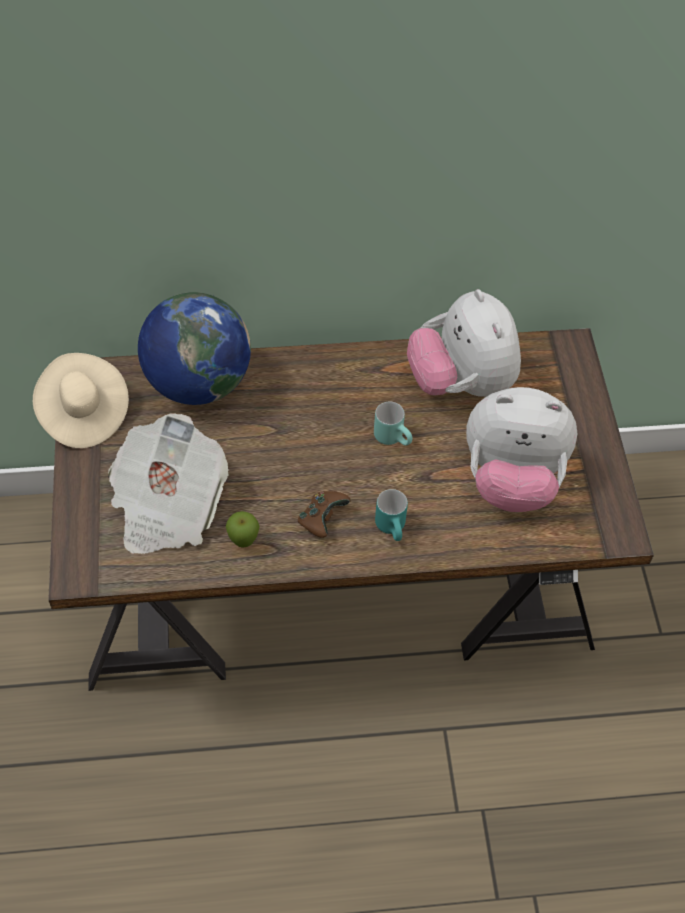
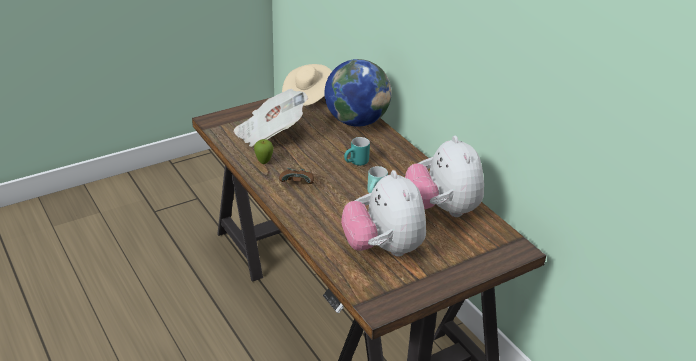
camera: 65 degrees right, 20 degrees down
turquoise mug [375,489,408,541] -> turquoise mug moved to [344,137,370,166]
plush toy [407,289,521,397] -> plush toy turned 60 degrees counterclockwise [405,136,484,217]

